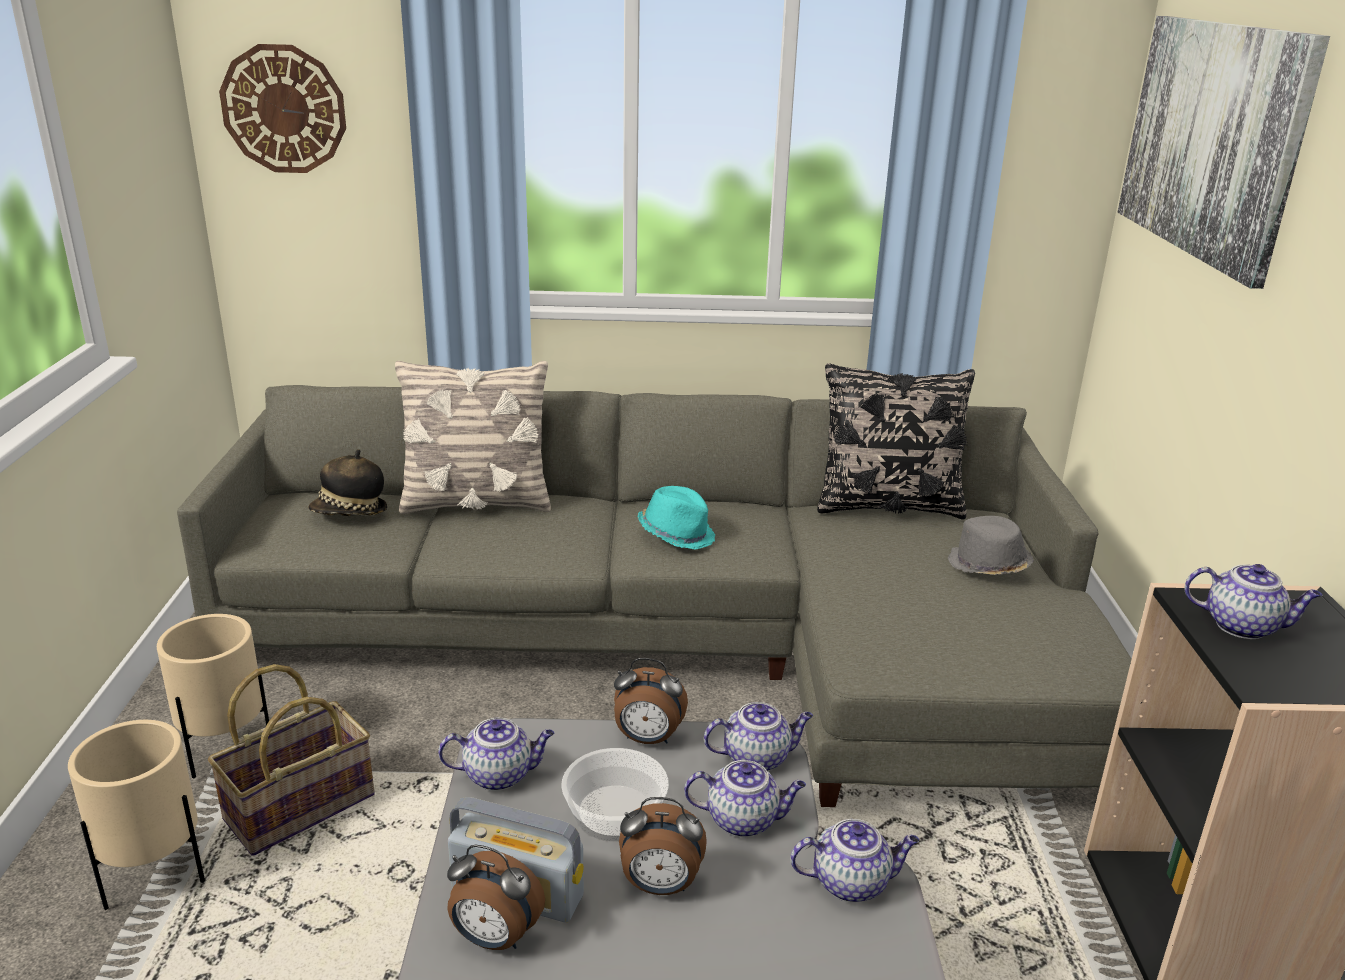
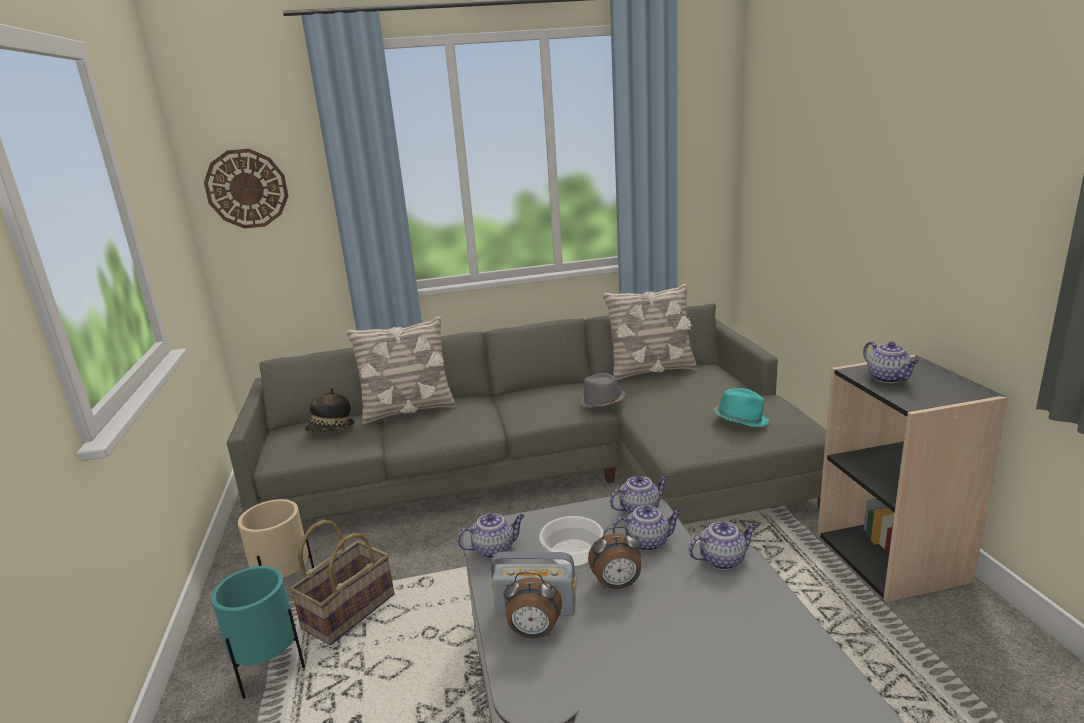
camera: 10 degrees left, 5 degrees down
beige planter [68,720,205,910] -> turquoise planter [211,566,305,699]
alarm clock [614,658,688,744] -> none
turquoise hat [637,486,715,550] -> turquoise hat moved to [713,388,769,427]
black pillow [817,363,975,520] -> beige pillow [603,284,697,381]
grey hat [947,516,1034,575] -> grey hat moved to [579,373,626,408]
picture [1117,16,1330,289] -> none
teapot [1184,564,1322,639] -> teapot turned 60 degrees clockwise [863,341,919,383]

